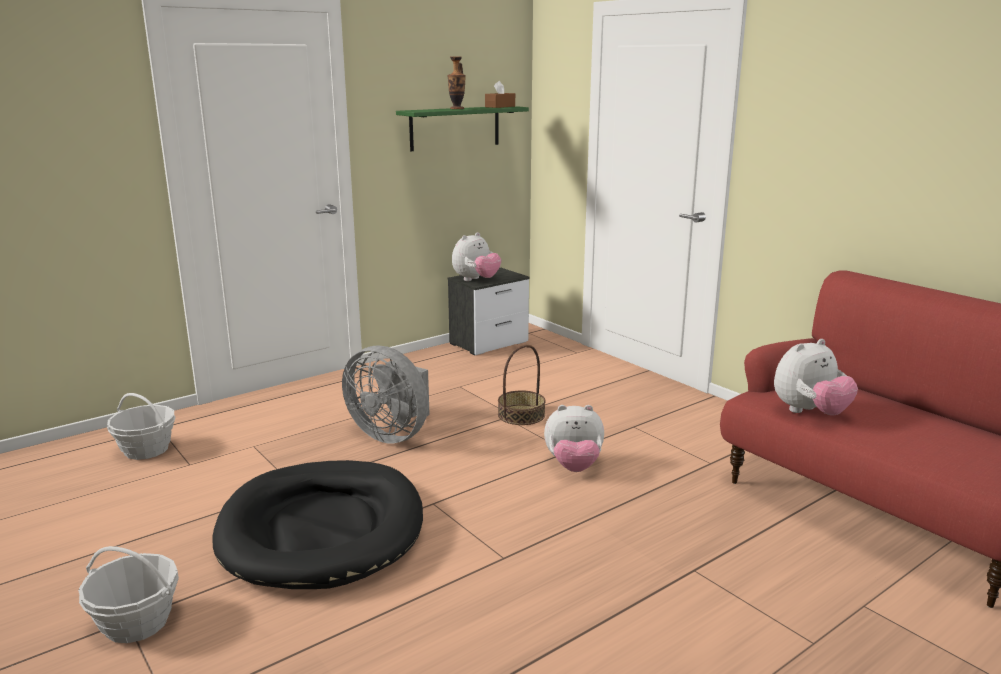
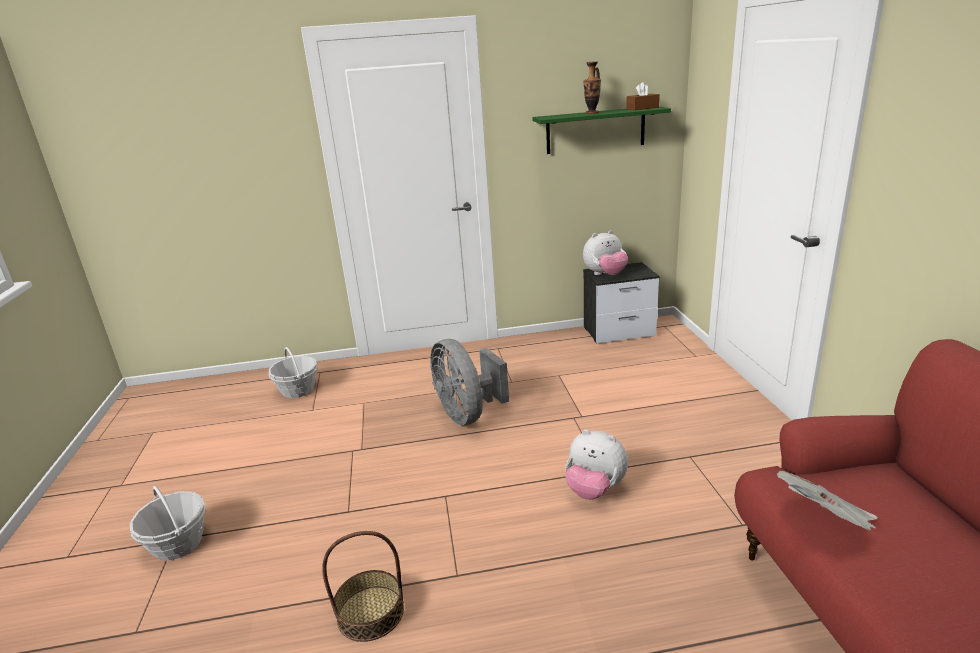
camera: 30 degrees right, 5 degrees up
black dog bed [213,460,423,589] -> none
basket [498,345,546,425] -> basket moved to [322,531,404,642]
plush toy [774,339,858,416] -> newspaper [777,471,877,531]

